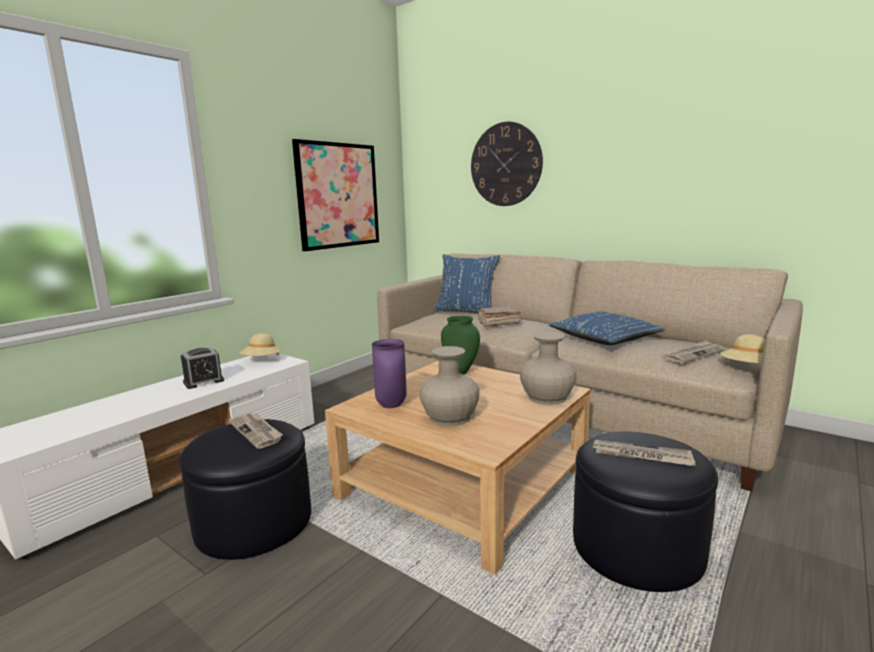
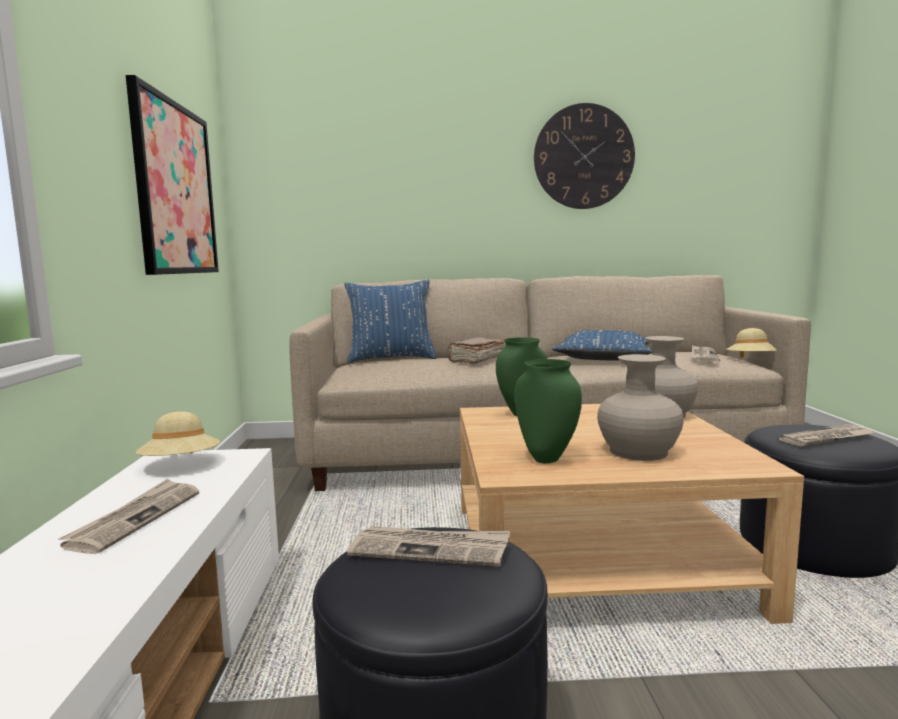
camera: 40 degrees left, 5 degrees down
alarm clock [181,348,224,389] -> newspaper [58,479,199,554]
purple vase [372,339,407,408] -> green vase [515,359,582,463]
wall clock [471,122,543,206] -> wall clock moved to [534,103,635,209]

